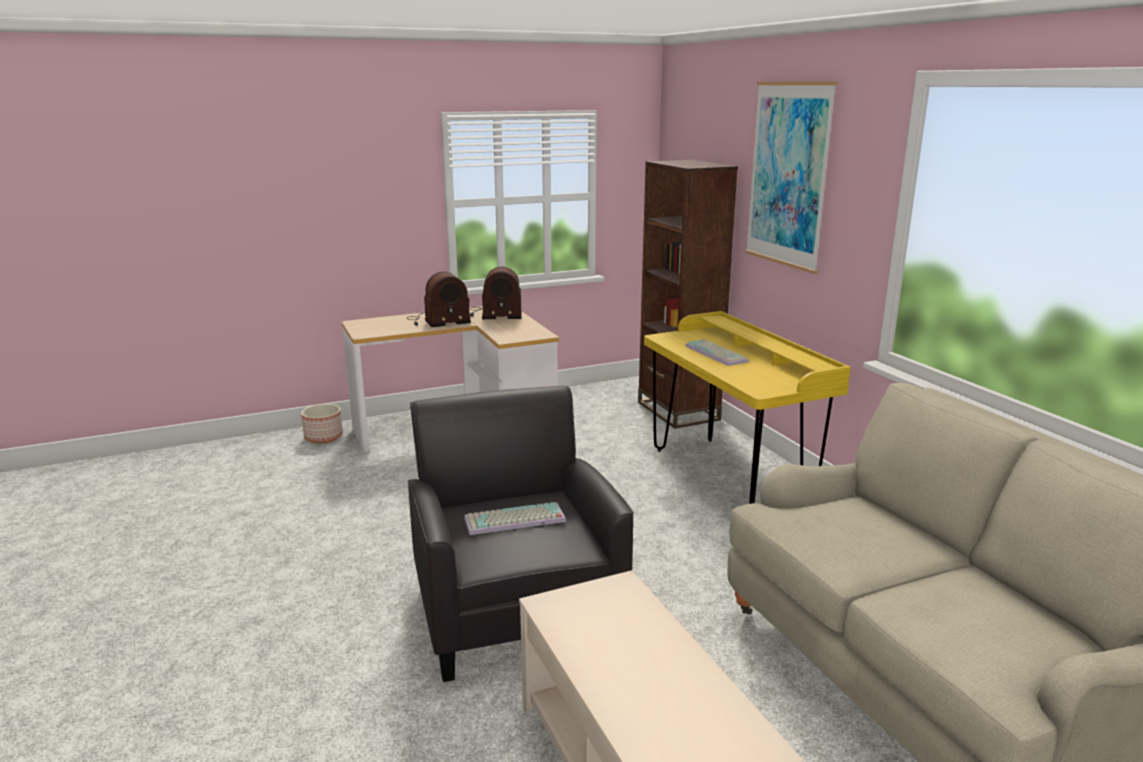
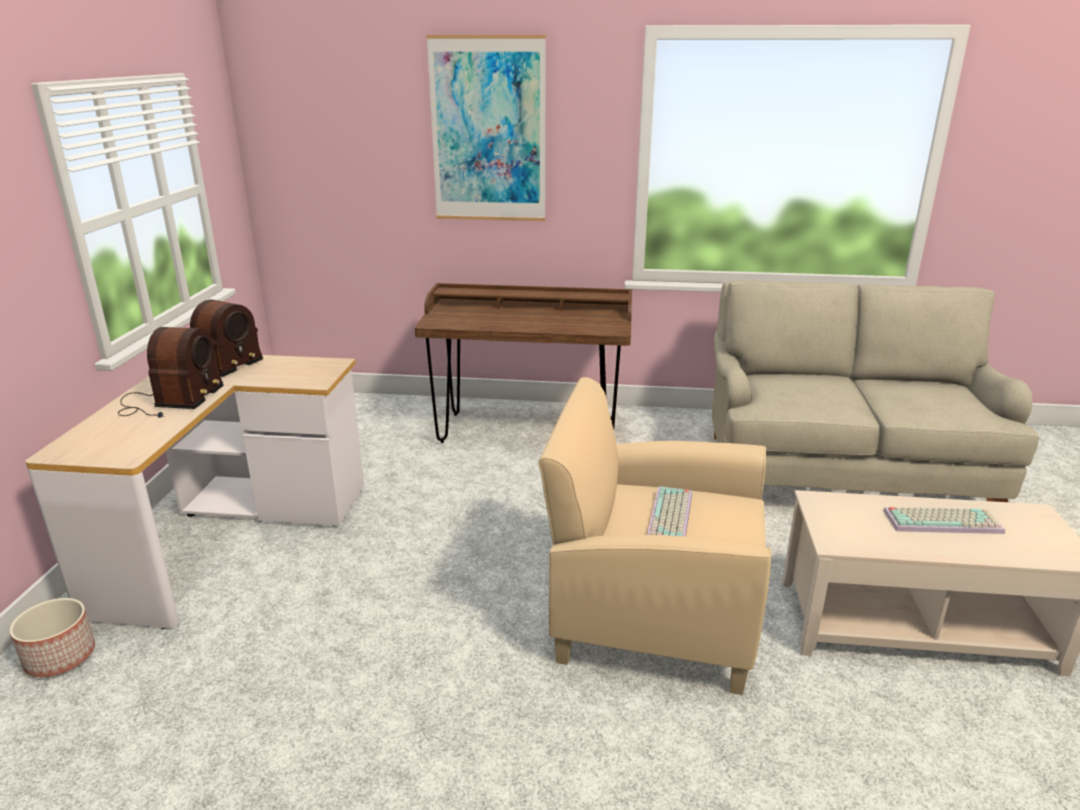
camera: 60 degrees left, 5 degrees up
black armchair [408,386,634,682] -> beige armchair [539,377,772,695]
brown bookcase [638,160,738,429] -> none
yellow desk [644,311,851,504] -> brown desk [415,283,632,443]
keyboard [685,339,749,366] -> keyboard moved to [883,507,1005,534]

